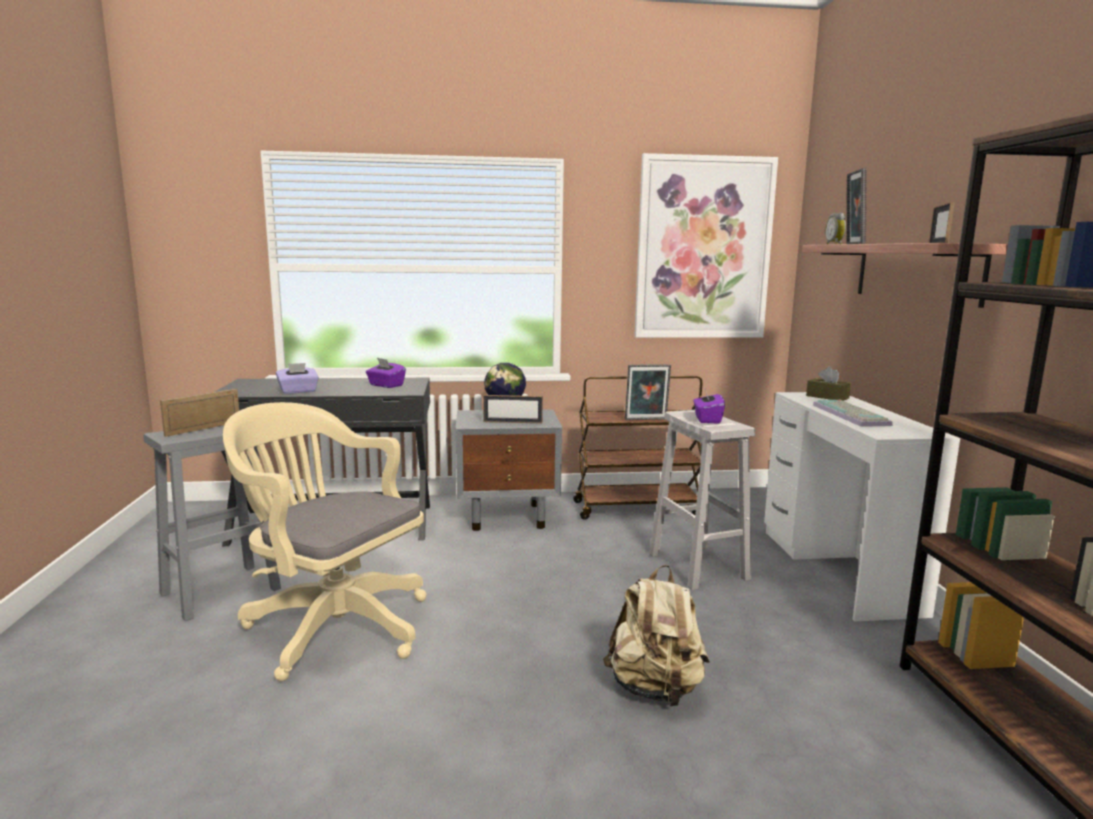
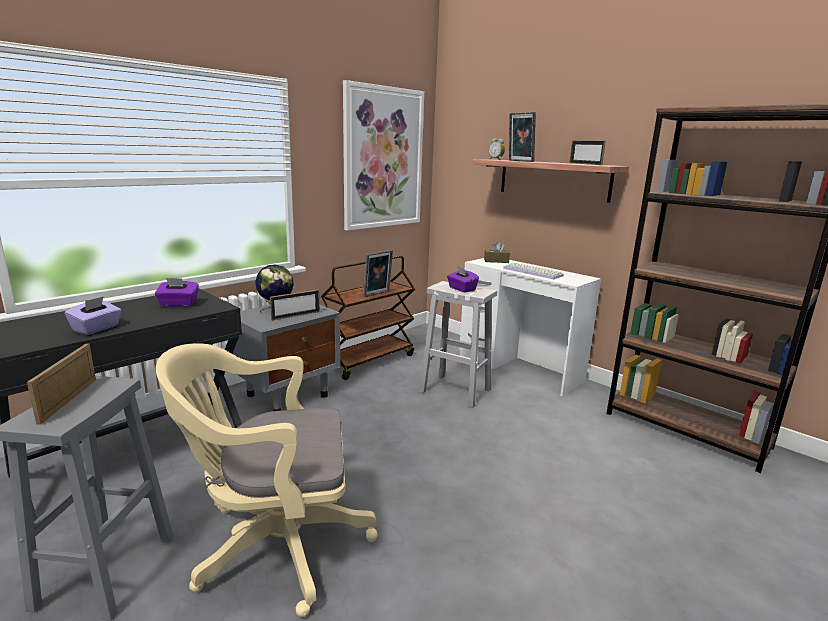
camera: 40 degrees left, 5 degrees up
beige backpack [603,565,710,707] -> none

